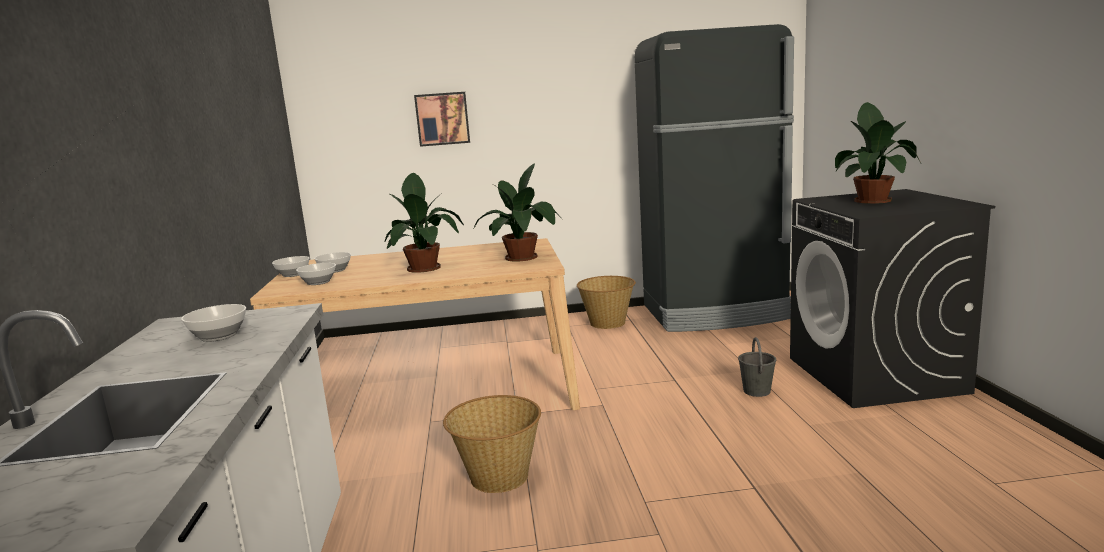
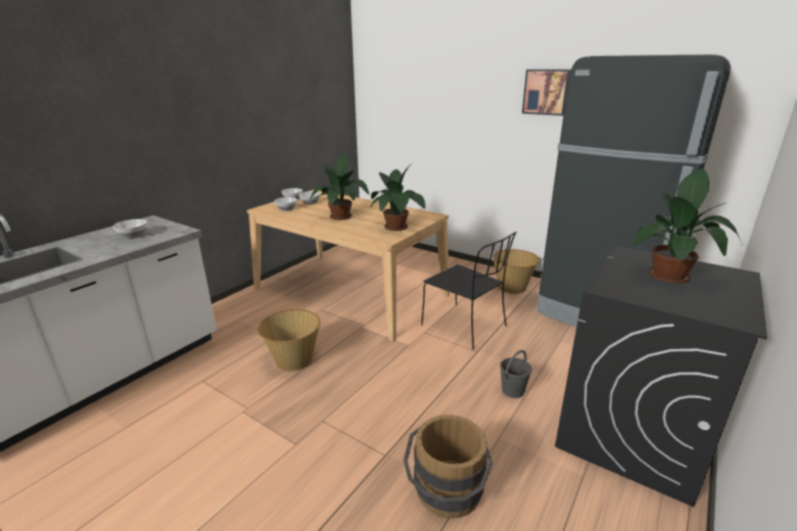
camera: 40 degrees right, 10 degrees up
picture [414,92,470,147] -> picture moved to [522,69,571,116]
none -> brown bucket [403,415,493,519]
none -> black chair [421,231,517,349]

